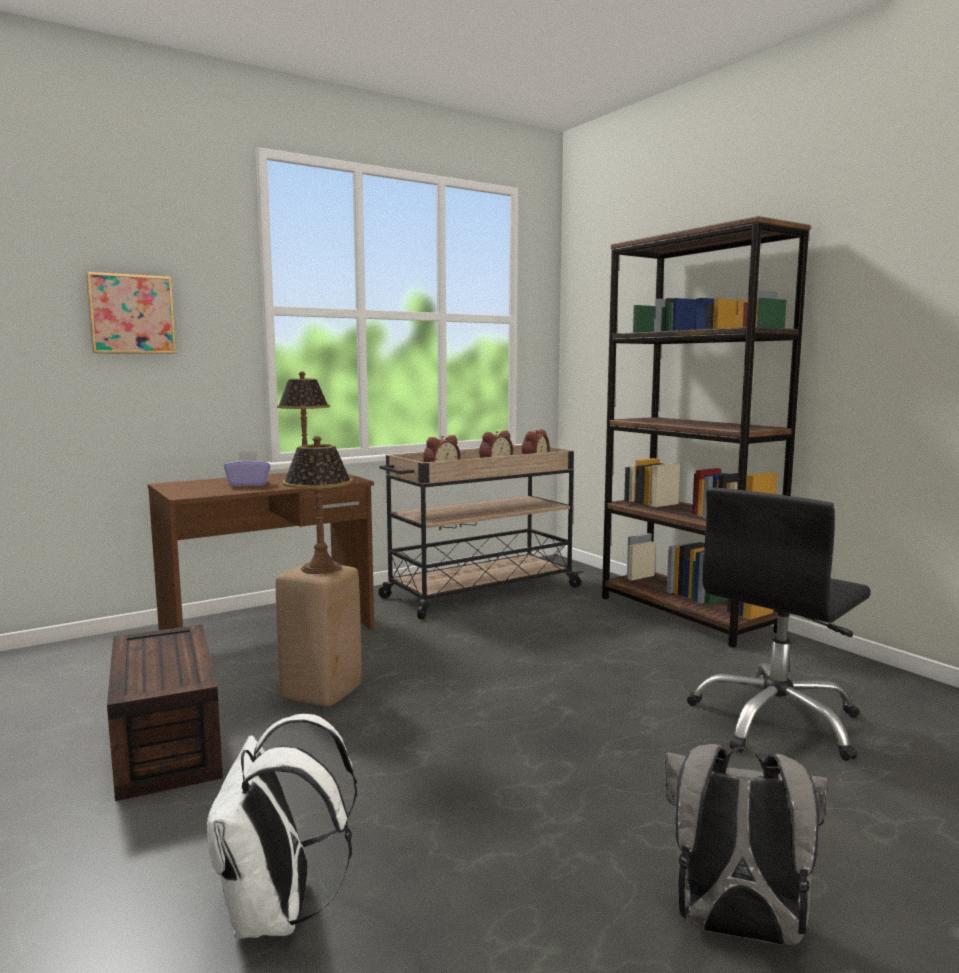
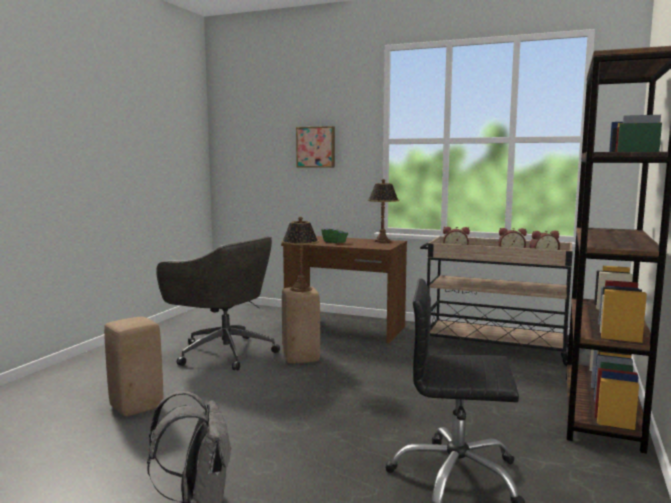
camera: 55 degrees right, 0 degrees up
brown storage box [107,625,223,801] -> grey office chair [156,236,280,371]
white backpack [207,714,357,939] -> beige stool [104,317,164,417]
purple tissue box [224,451,271,487] -> green tissue box [322,223,348,243]

